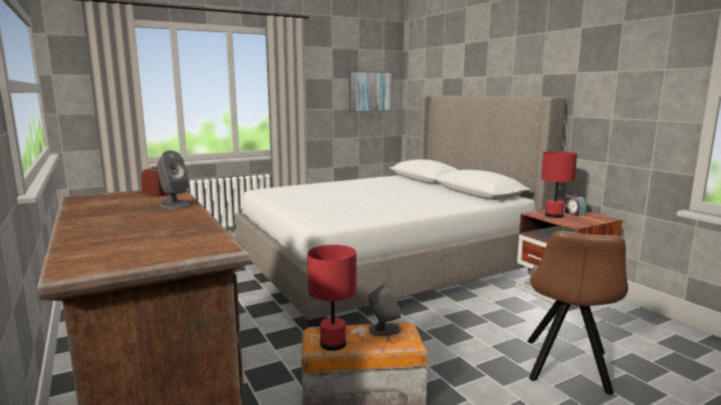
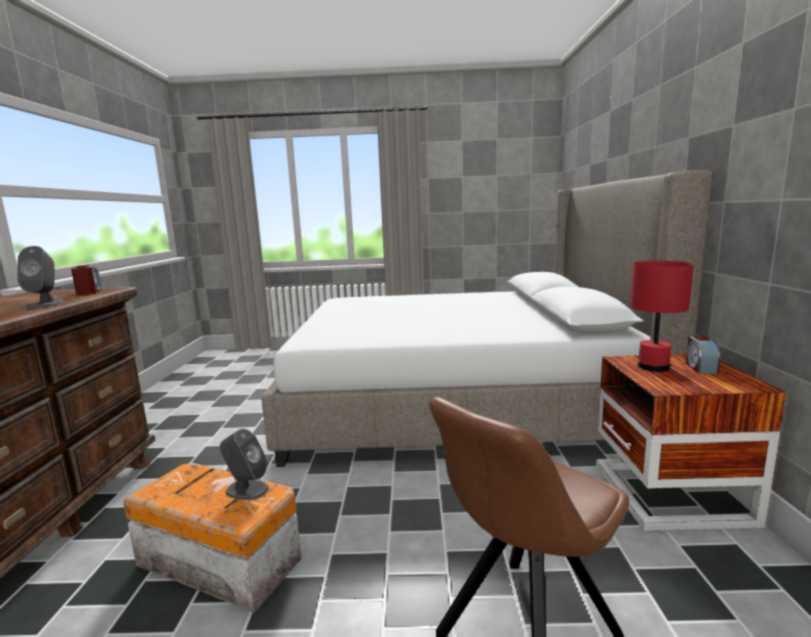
camera: 30 degrees right, 0 degrees up
red table lamp [307,245,357,351] -> none
picture [349,71,392,112] -> none

